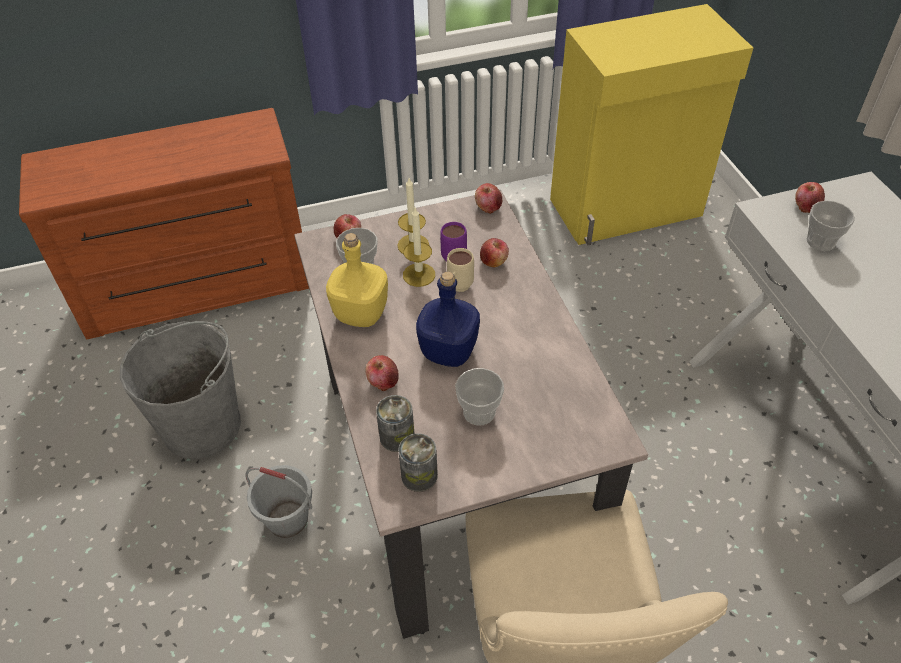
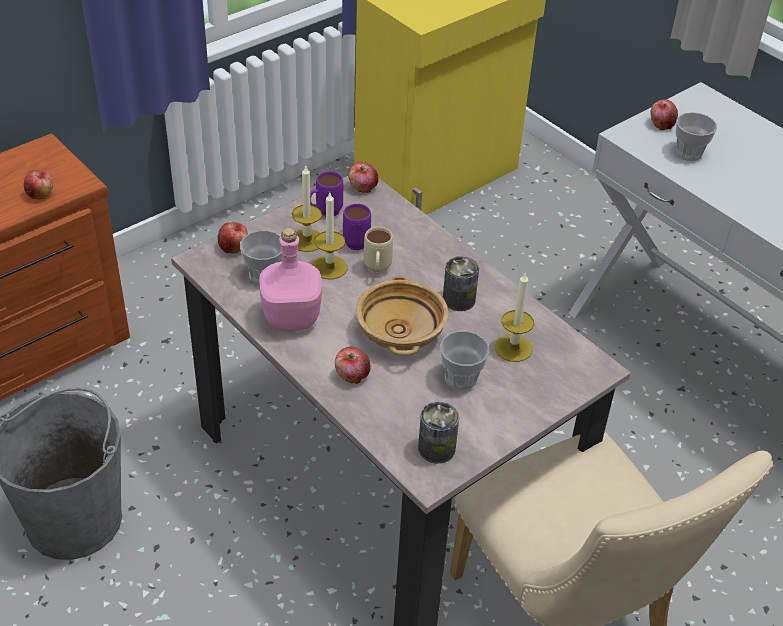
camera: 25 degrees left, 5 degrees down
grey bucket [245,465,312,538] -> none
yellow bottle [326,233,388,327] -> pink bottle [260,228,322,331]
can [376,395,415,452] -> can moved to [443,256,479,311]
blue bottle [416,271,480,367] -> beige bowl [356,276,448,355]
apple [480,238,509,267] -> apple moved to [24,170,53,199]
none -> purple mug [310,171,343,216]
none -> candle [495,272,534,362]

